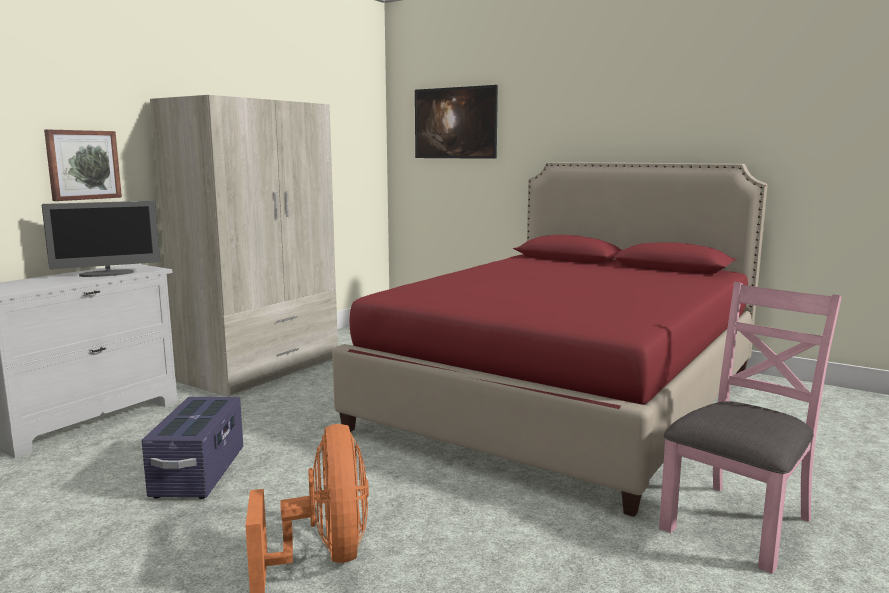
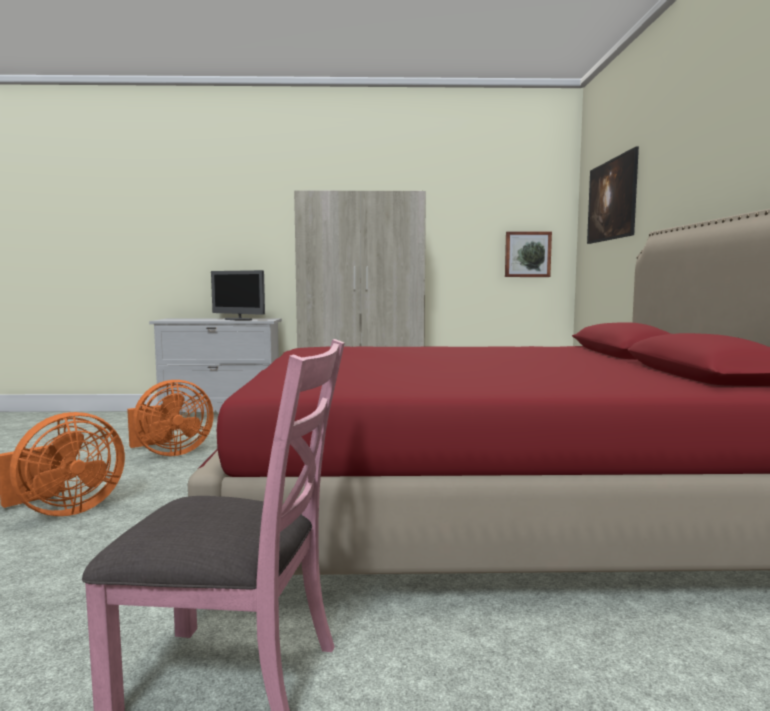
camera: 55 degrees right, 5 degrees down
picture [44,130,122,201] -> picture moved to [505,232,552,277]
purple storage box [141,397,243,499] -> orange fan [127,380,214,456]

